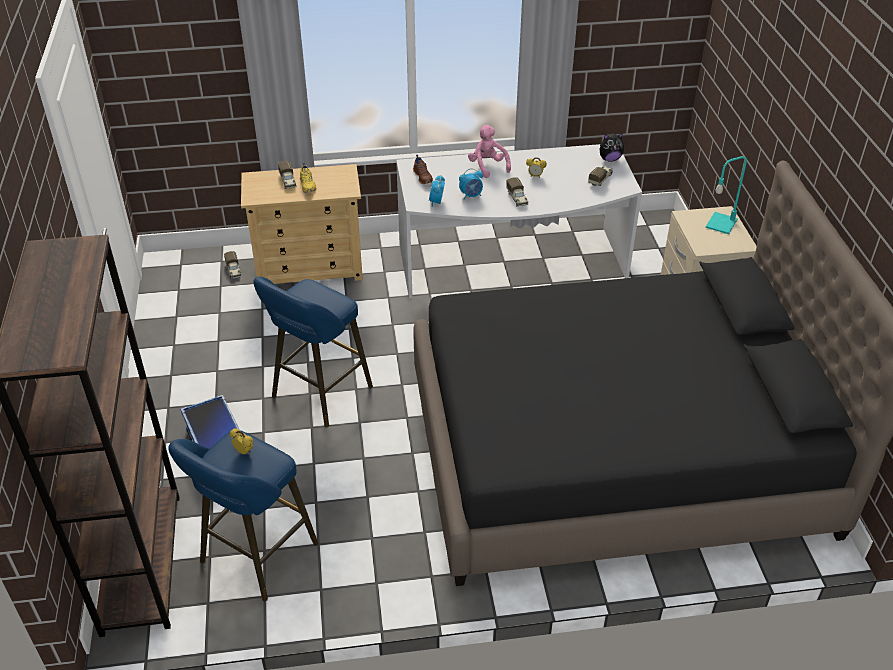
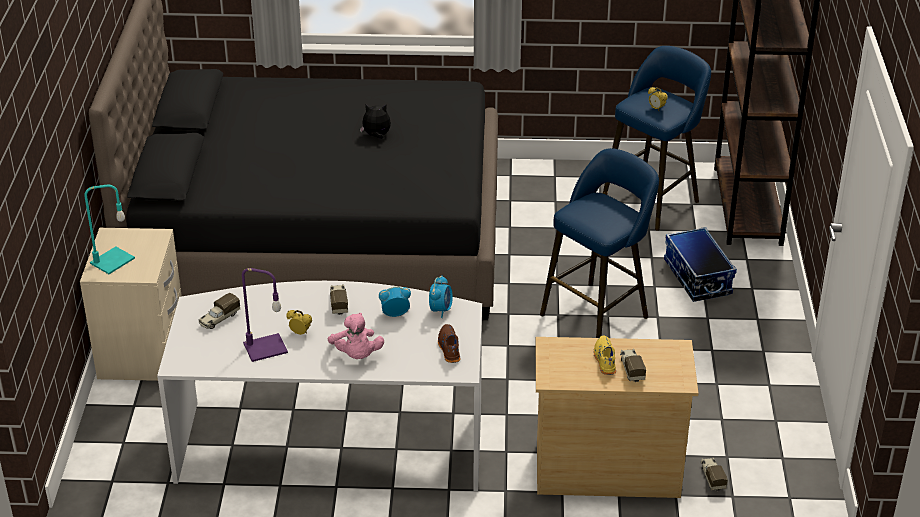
camera: 170 degrees left, 5 degrees down
plush toy [600,133,624,162] -> plush toy moved to [360,104,391,139]
none -> purple table lamp [242,268,288,362]

